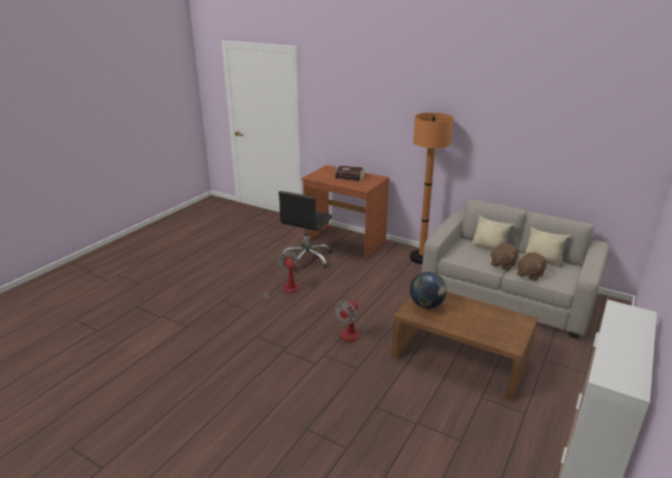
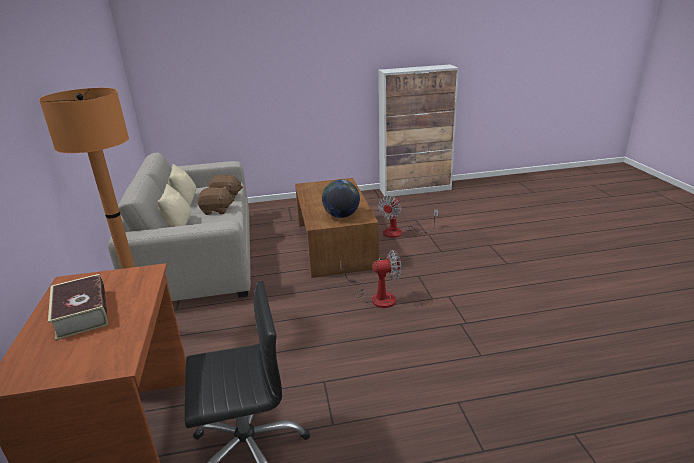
camera: 130 degrees left, 0 degrees up
fan [264,250,300,305] -> fan moved to [378,196,439,238]

